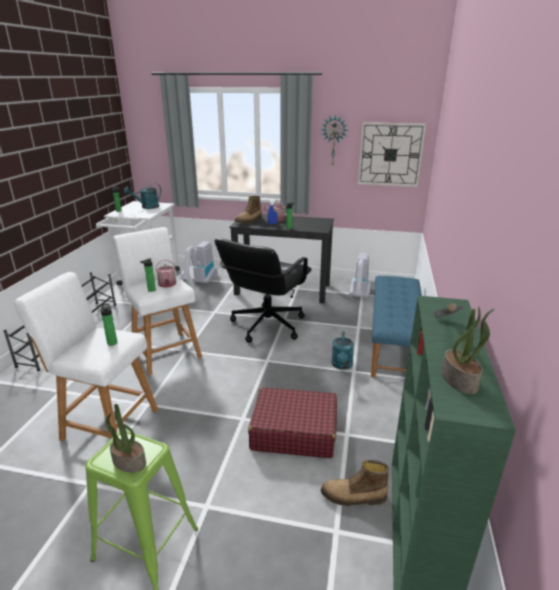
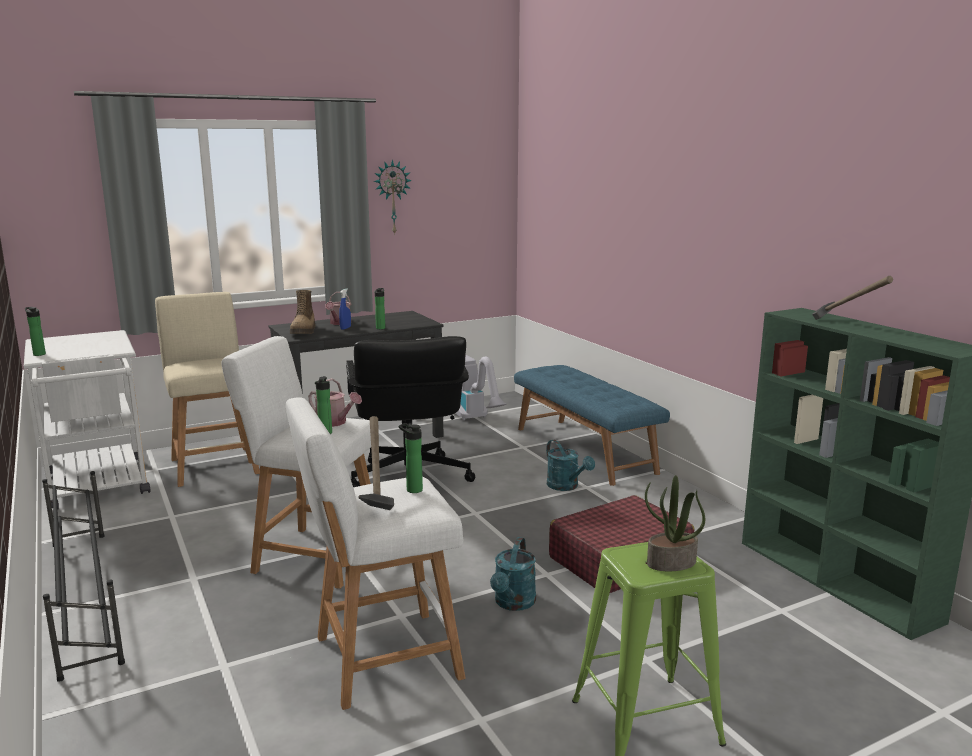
camera: 40 degrees left, 10 degrees down
turquoise watering can [124,183,161,209] -> turquoise watering can moved to [490,537,536,611]
vacuum cleaner [180,241,217,284] -> beige stool [155,292,260,487]
boot [321,460,389,506] -> none
wall clock [358,122,426,187] -> none
potted plant [441,307,494,394] -> none
none -> hammer [358,416,394,510]

